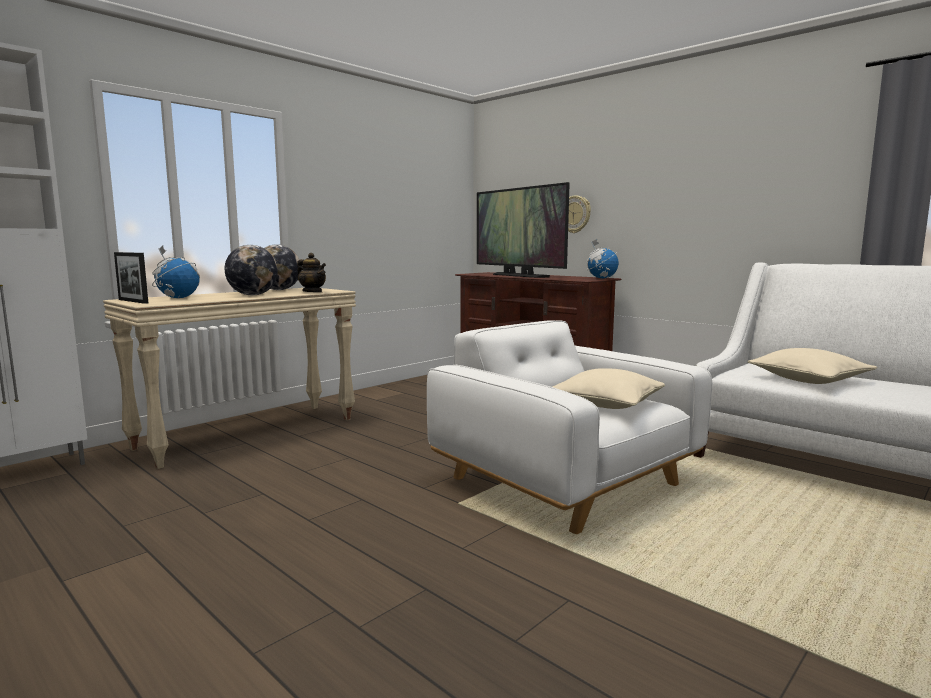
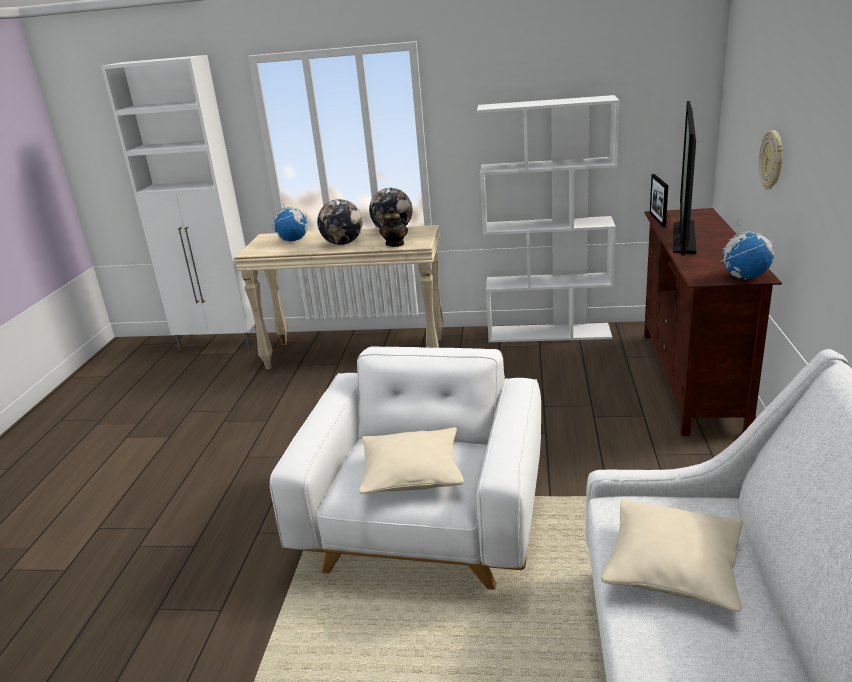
camera: 55 degrees right, 15 degrees up
picture frame [114,252,148,304] -> picture frame moved to [650,174,668,227]
none -> white bookcase [477,95,620,342]

